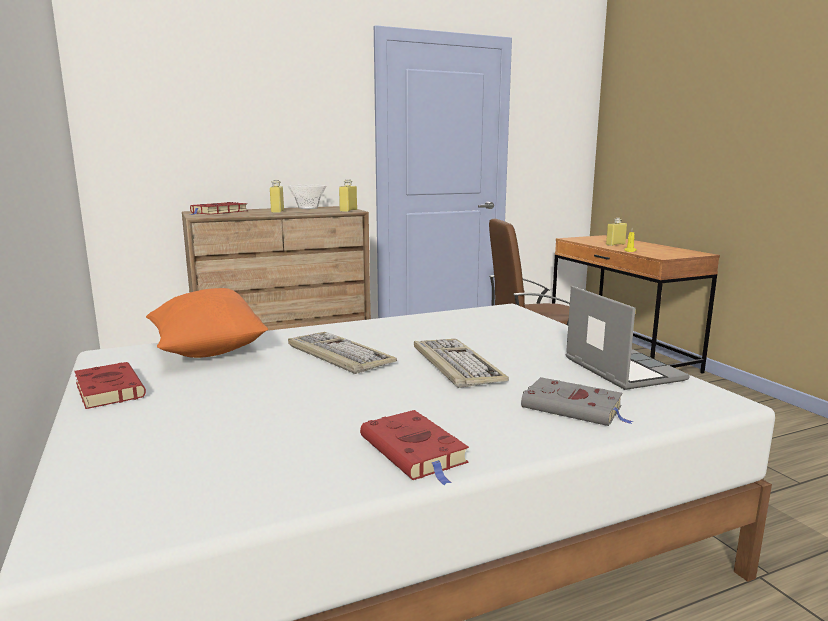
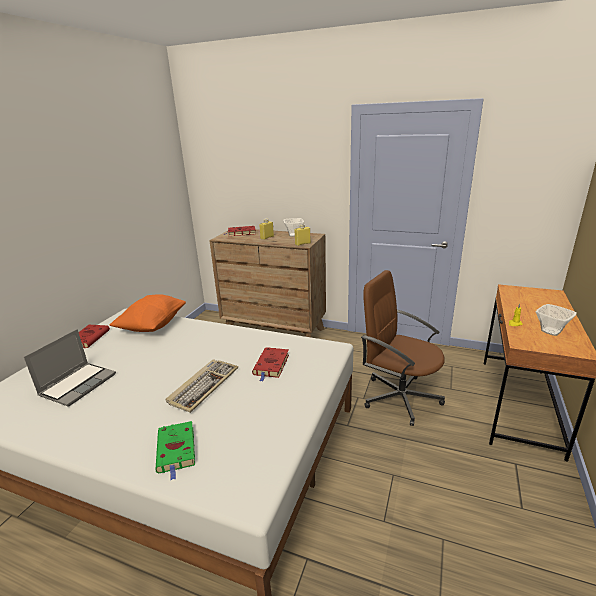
camera: 45 degrees right, 10 degrees up
keyboard [288,332,397,374] -> none
red book [360,410,469,485] -> red book moved to [252,347,289,382]
grey book [521,377,634,426] -> green book [155,421,195,480]
laptop [566,286,690,390] -> laptop moved to [24,329,116,407]
yellow bottle [606,218,627,246] -> none
none -> bowl [536,304,577,336]

